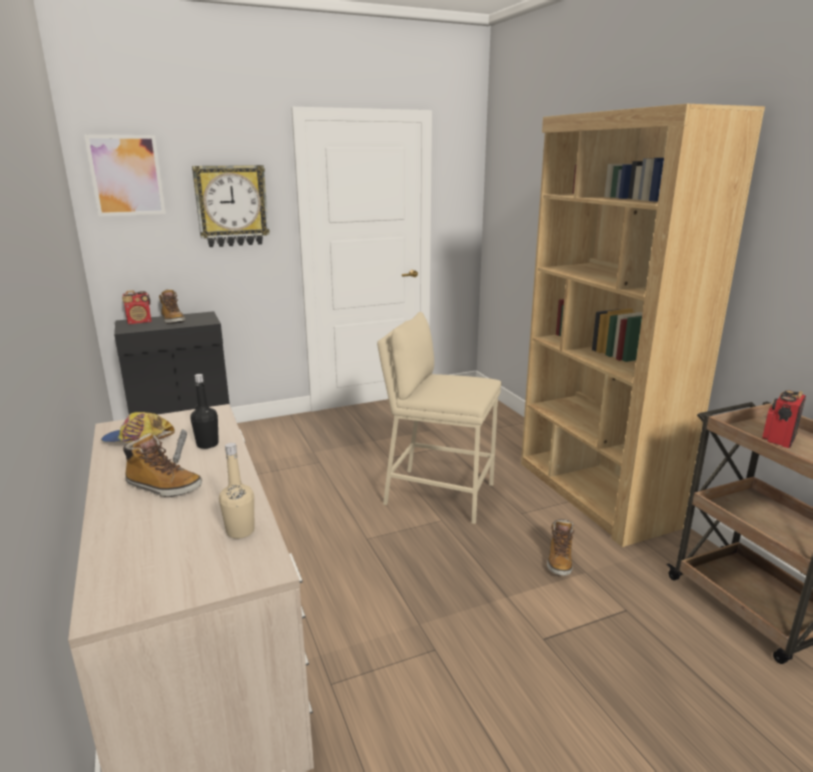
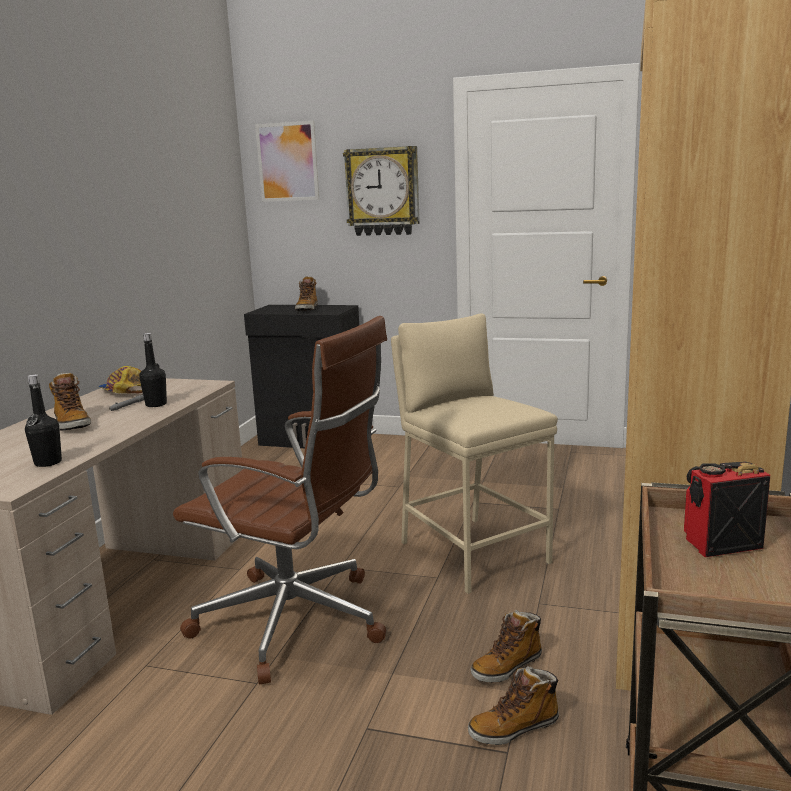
camera: 40 degrees right, 5 degrees down
radio [122,290,152,324] -> none
beige bottle [219,443,254,539] -> black bottle [25,374,62,467]
none -> brown office chair [173,316,387,684]
none -> boot [468,666,559,745]

